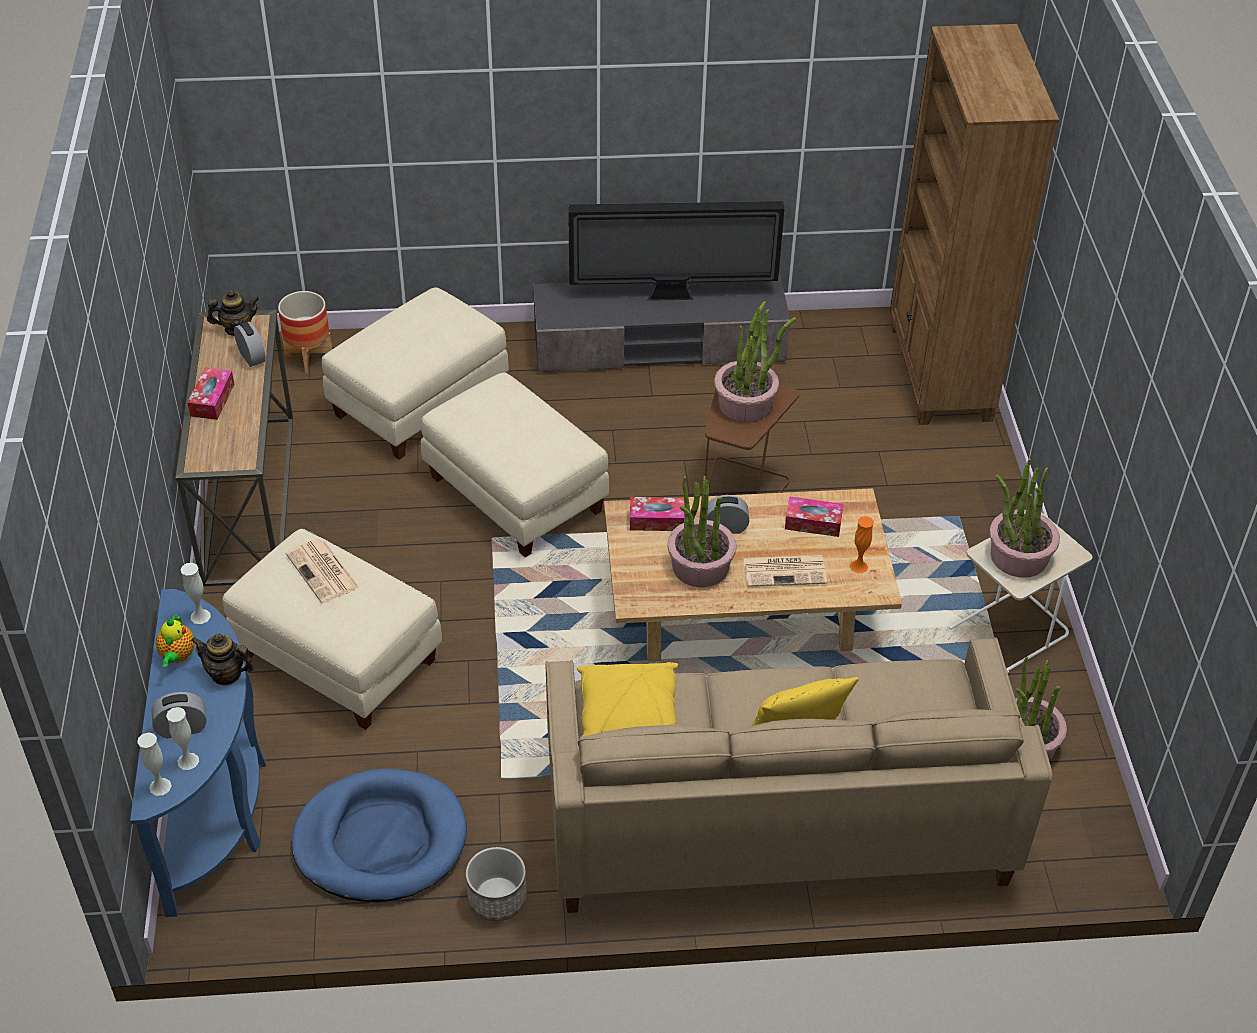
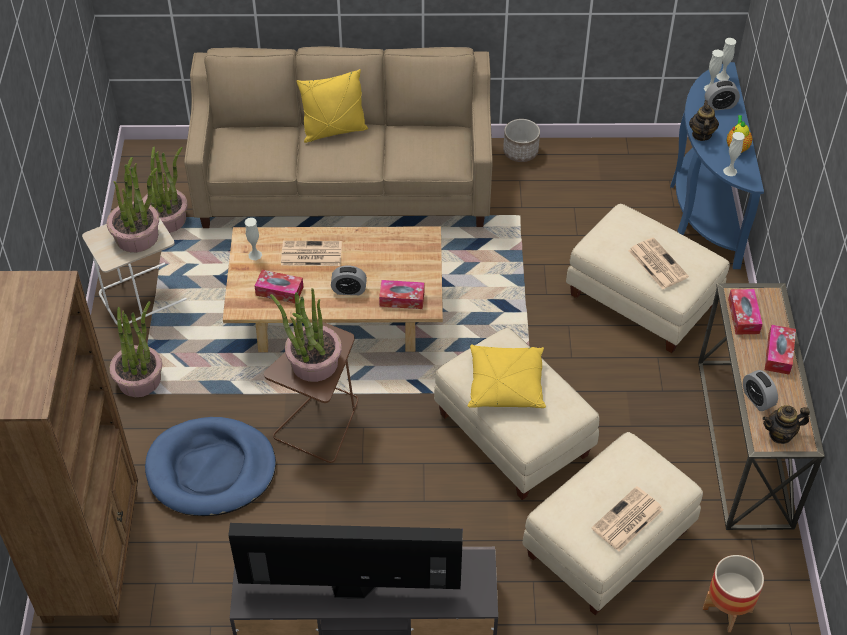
camera: 175 degrees left, 5 degrees up
teapot [191,634,254,686] -> teapot turned 105 degrees counterclockwise [689,100,719,141]
blue dog bed [292,769,467,902] -> blue dog bed moved to [145,417,276,516]
yellow pillow [577,662,678,736] -> yellow pillow moved to [468,344,546,408]
potted plant [667,476,736,587] -> potted plant moved to [110,301,162,397]
orange vase [850,516,874,573] -> white vase [244,218,262,260]
none -> newspaper [591,486,663,552]
none -> tissue box [728,289,762,334]

